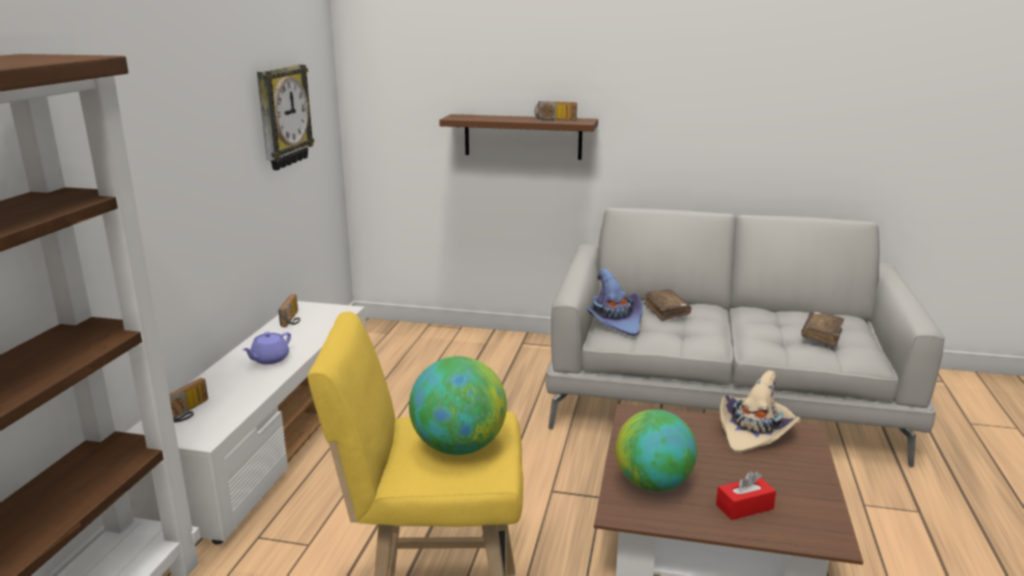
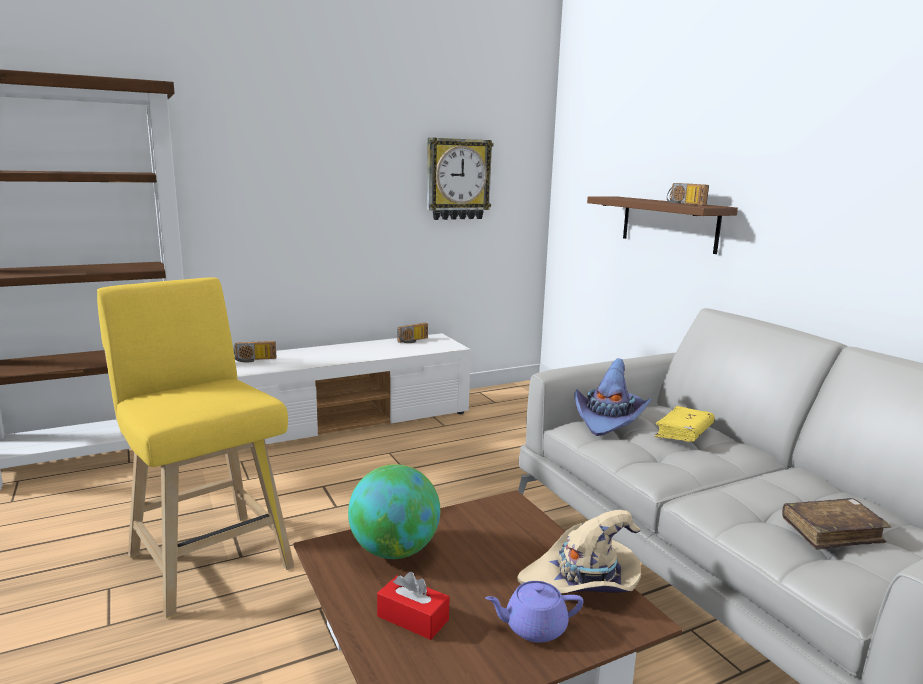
camera: 50 degrees right, 5 degrees down
purple teapot [242,332,291,365] -> purple teapot moved to [485,581,583,643]
globe [409,356,507,455] -> none
brown book [643,289,691,321] -> yellow book [655,406,715,442]

